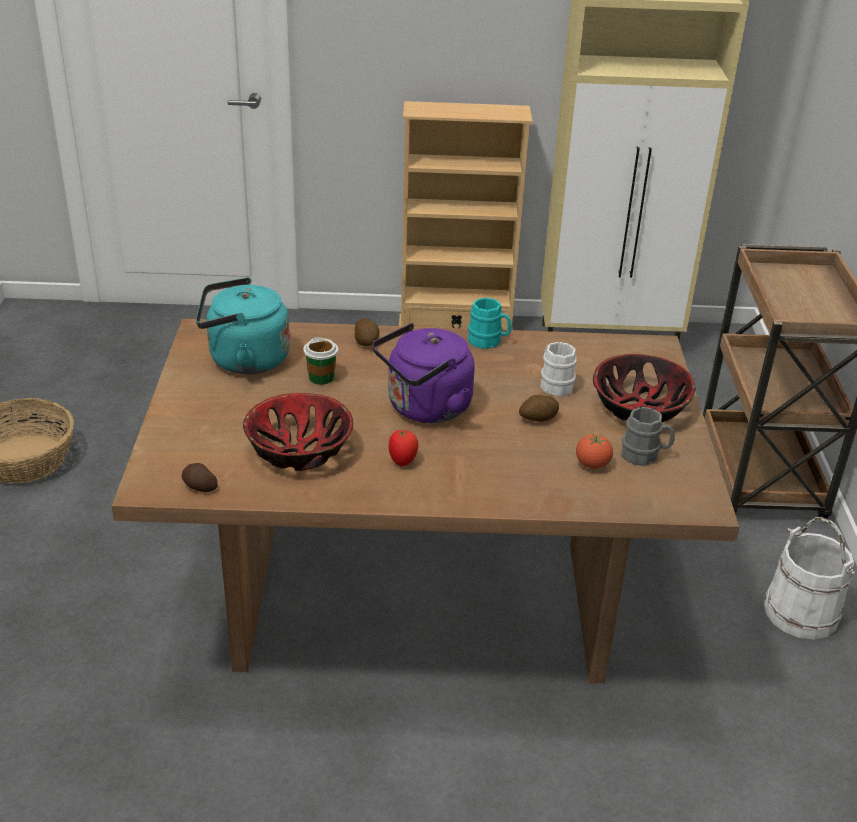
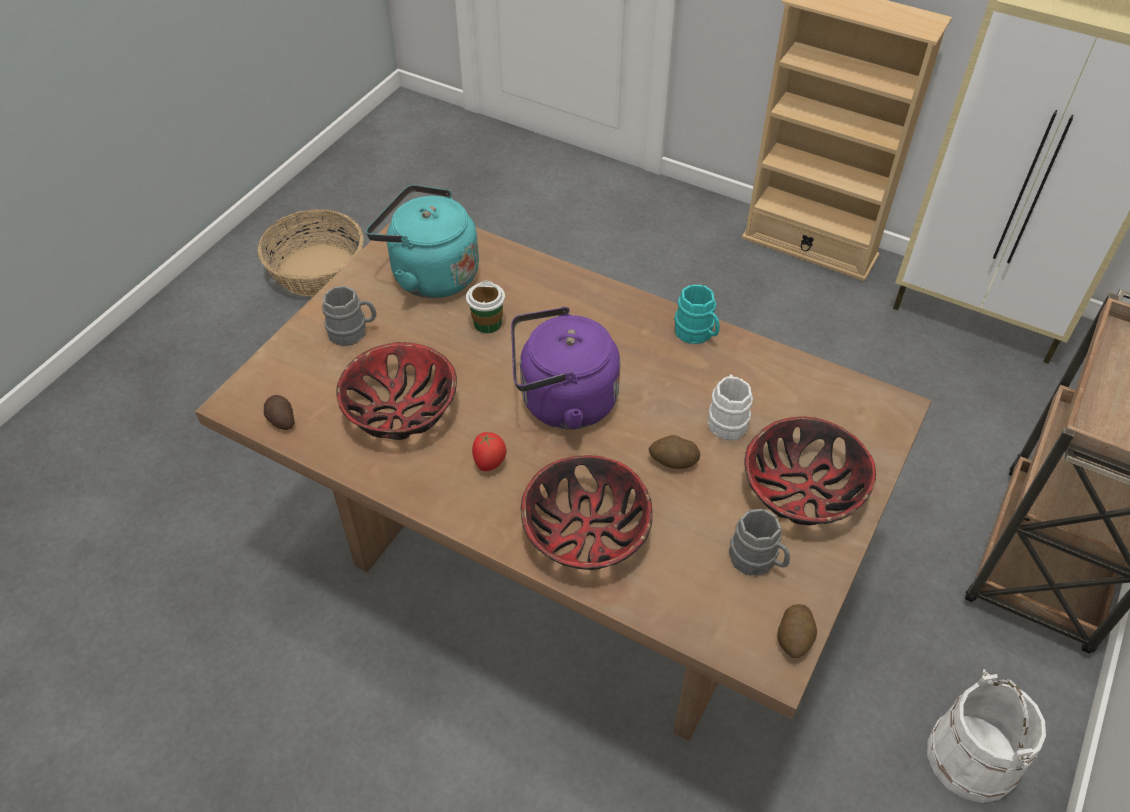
camera: 30 degrees right, 15 degrees up
potato [355,318,380,346] -> potato moved to [777,604,817,658]
tomato [576,433,613,469] -> none
none -> grey mug [322,286,376,346]
none -> bowl [521,455,653,570]

